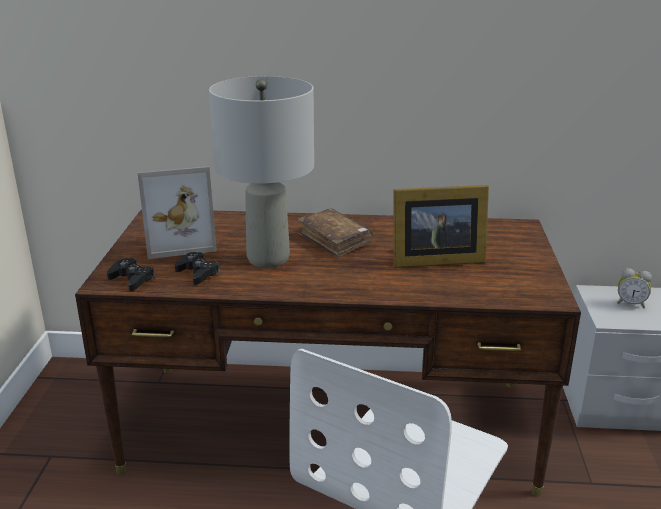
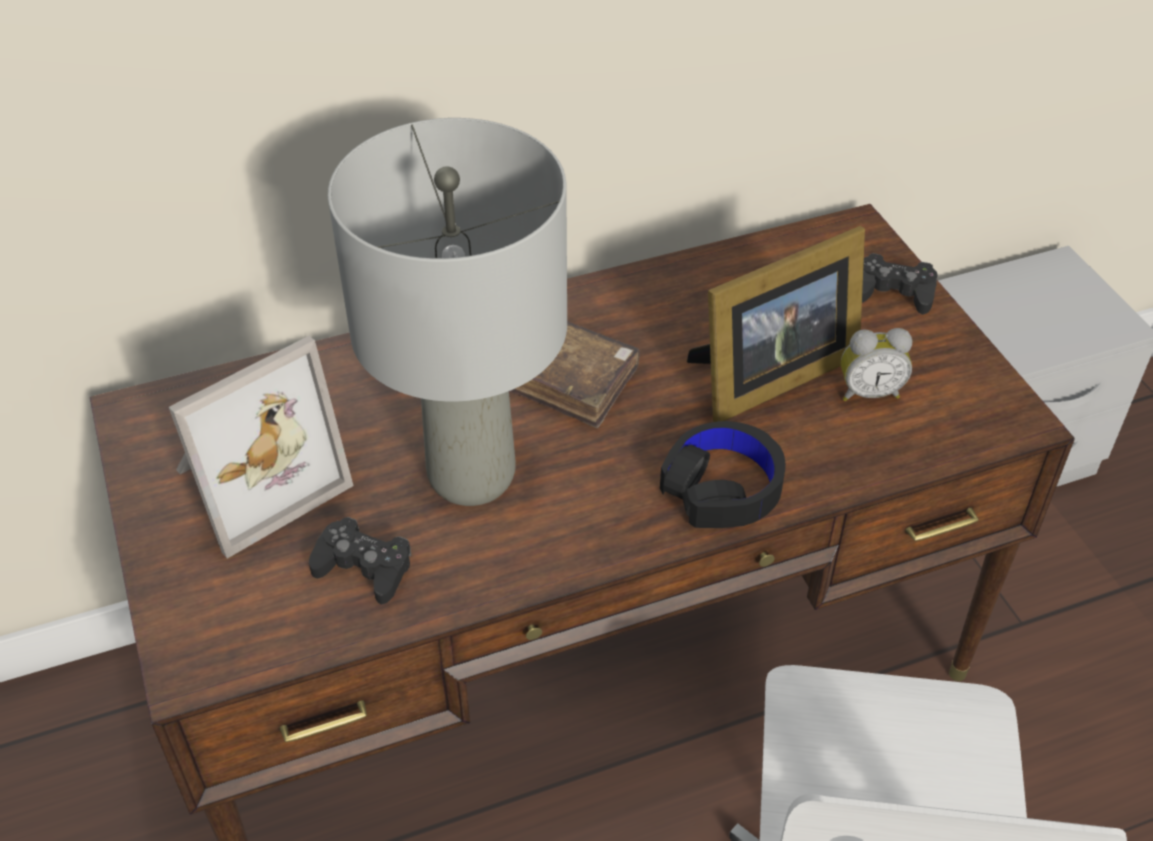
camera: 25 degrees left, 20 degrees up
black game controller [107,258,155,291] -> black game controller moved to [862,253,938,315]
alarm clock [617,268,652,308] -> alarm clock moved to [841,328,912,401]
none -> black headphones [660,421,786,528]

